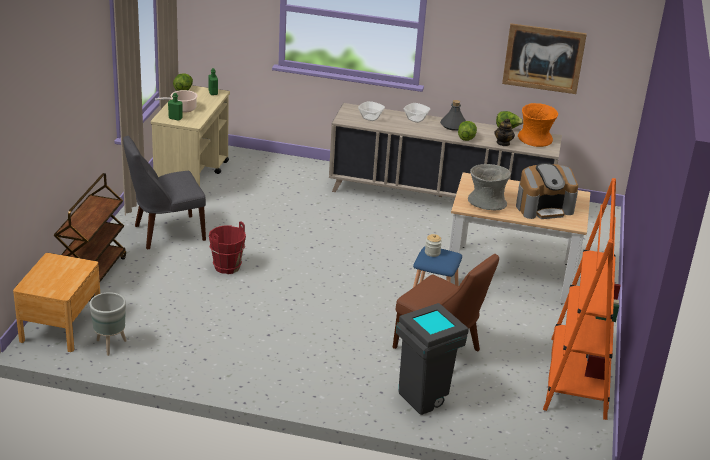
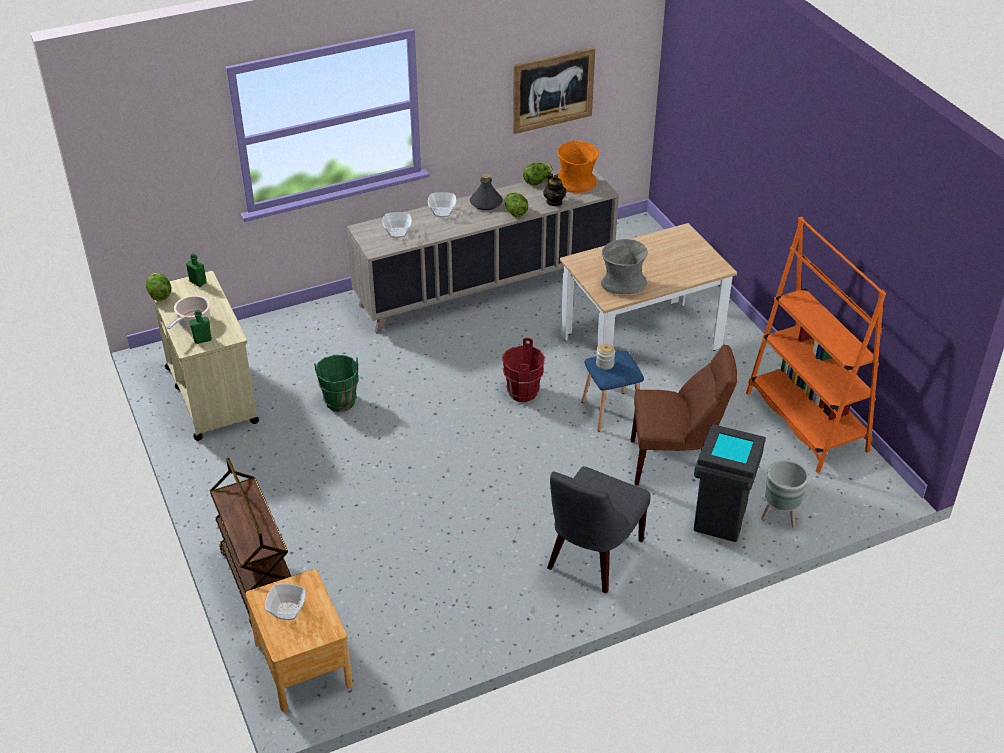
camera: 35 degrees left, 10 degrees up
grey planter [89,292,127,356] -> grey planter moved to [761,460,809,528]
grey chair [123,135,206,249] -> grey chair moved to [547,466,650,594]
red bucket [209,221,246,274] -> red bucket moved to [502,338,545,402]
coffee machine [516,163,578,219] -> none
none -> bowl [265,584,306,620]
none -> green bucket [314,355,359,412]

